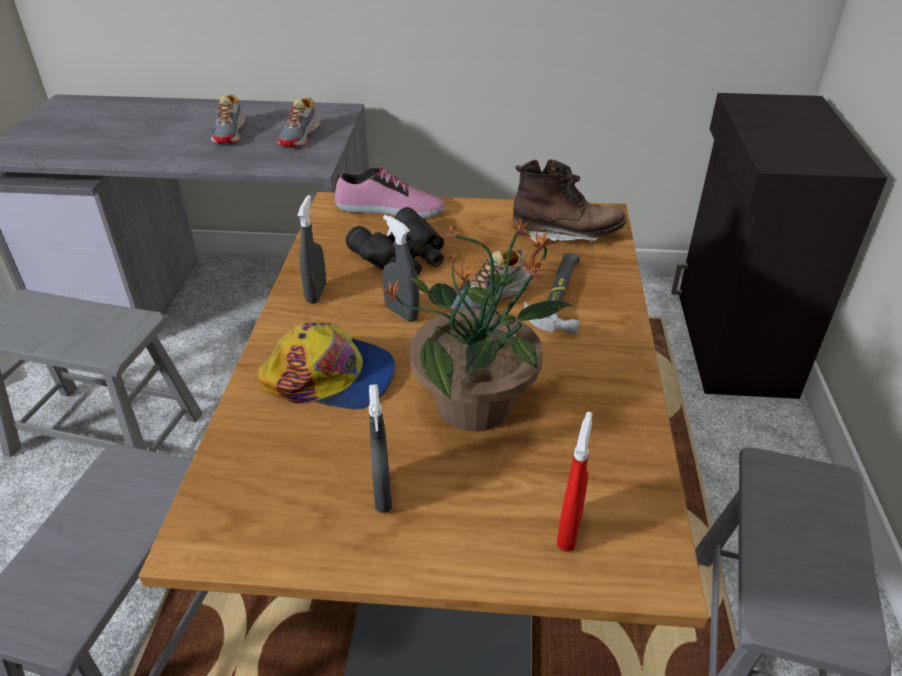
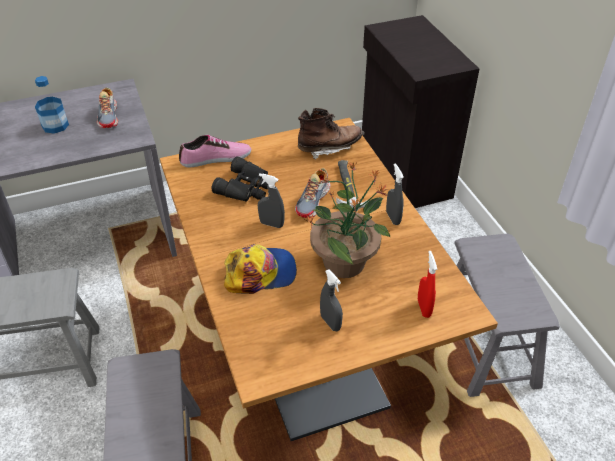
camera: 25 degrees left, 5 degrees up
shoe [211,94,245,144] -> bottle [35,76,69,134]
grey spray bottle [297,195,326,304] -> grey spray bottle moved to [386,163,404,225]

